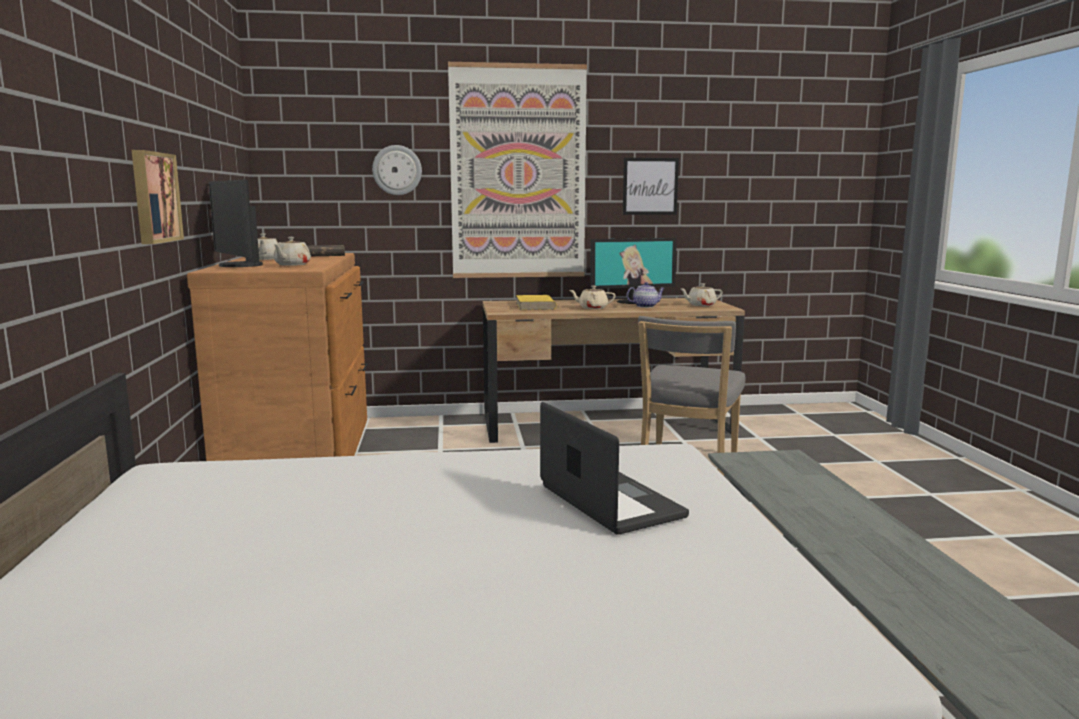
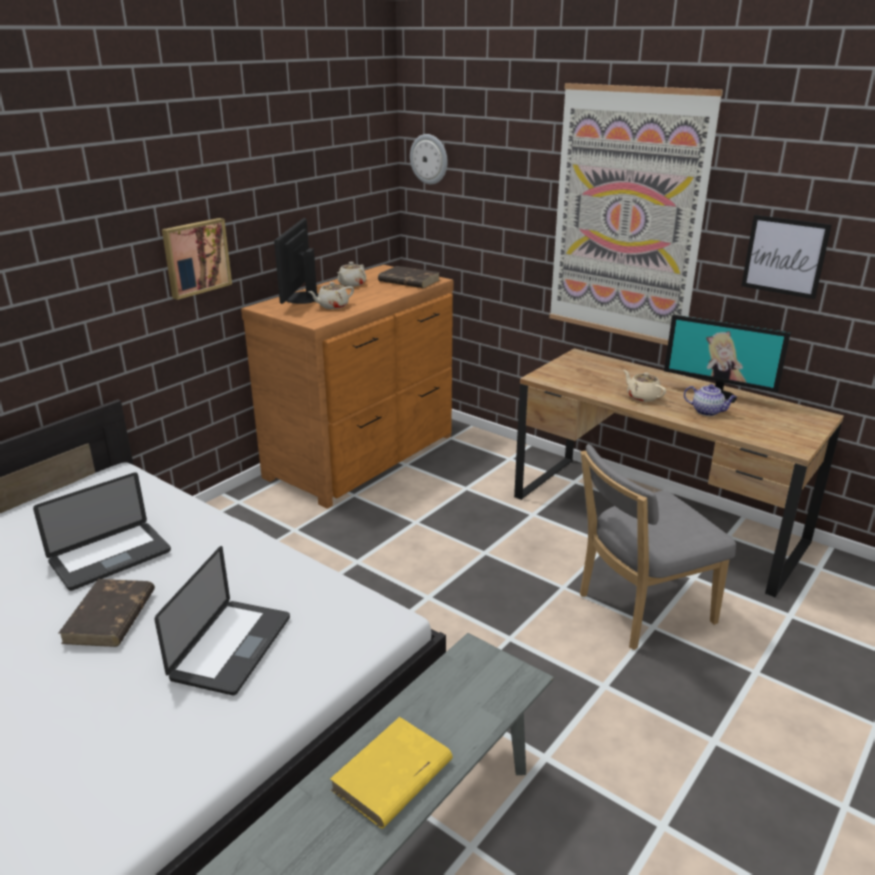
camera: 45 degrees right, 15 degrees up
wall clock [372,145,422,195] -> wall clock moved to [410,134,448,184]
yellow book [516,295,557,310] -> yellow book moved to [330,717,453,829]
beige teapot [680,283,723,306] -> none
none -> laptop [33,472,171,591]
none -> brown book [59,579,155,647]

